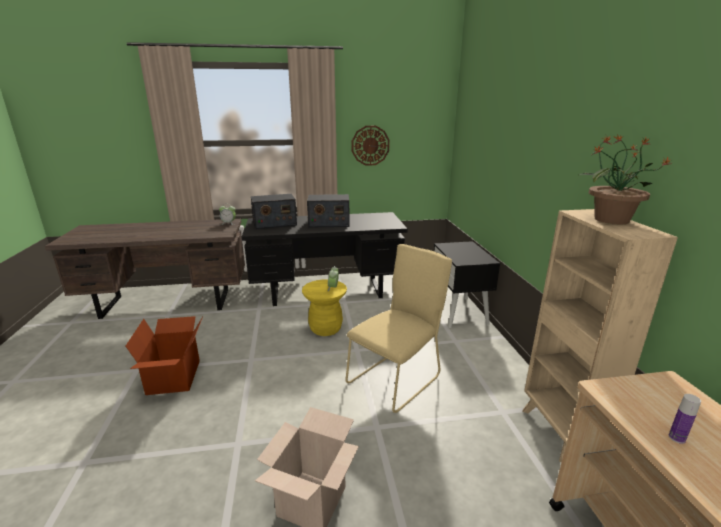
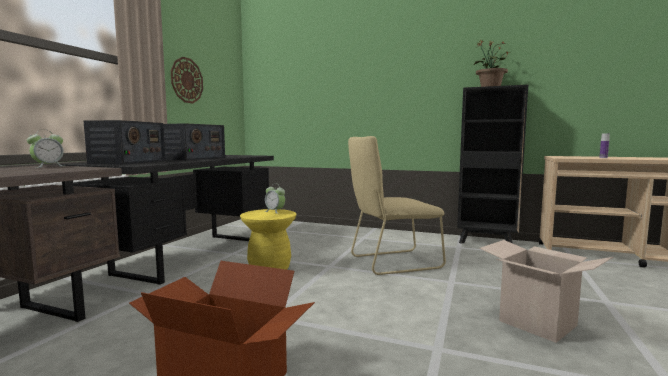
camera: 60 degrees left, 15 degrees down
beige chair [345,244,452,413] -> beige chair turned 90 degrees counterclockwise [348,136,446,275]
black nightstand [434,241,500,328] -> none
beige bookcase [522,209,678,462] -> black bookcase [457,85,528,244]

